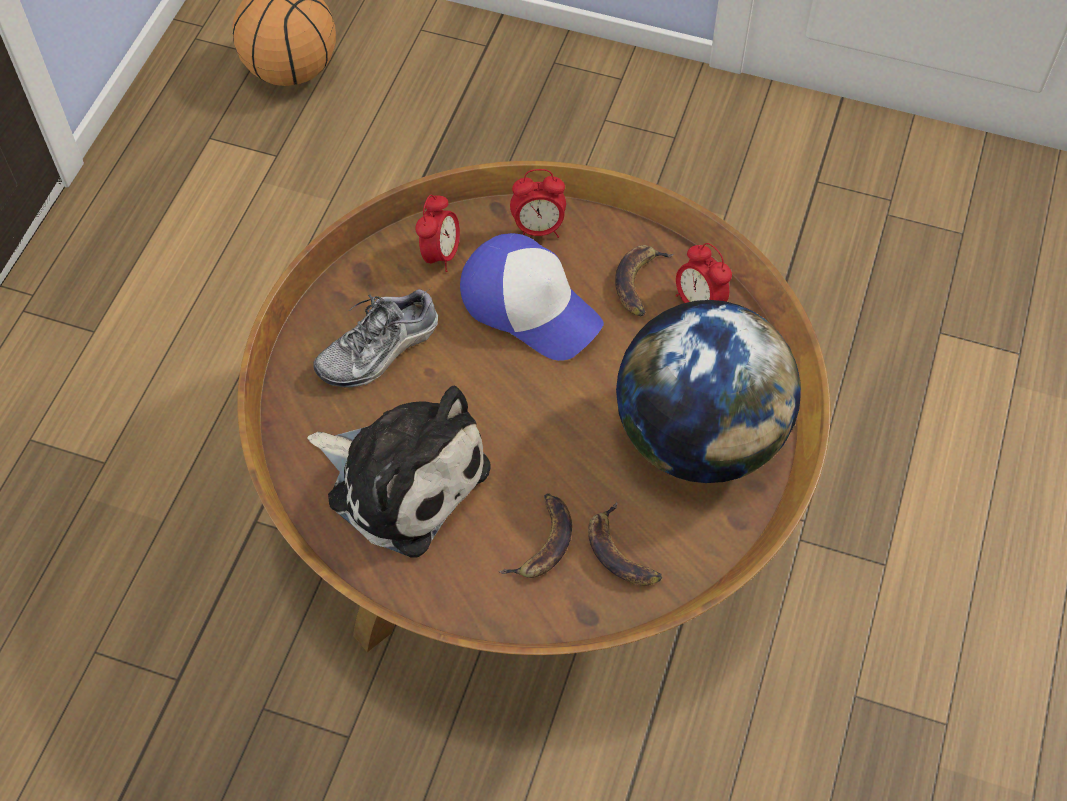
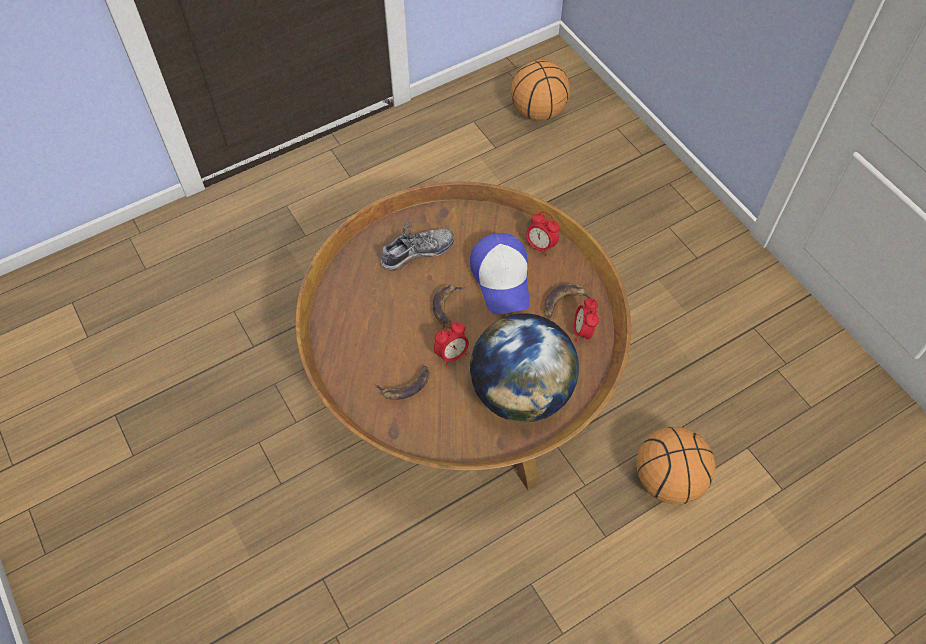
camera: 40 degrees right, 0 degrees up
plush toy [307,385,491,557] -> none
shoe [313,288,438,388] -> shoe turned 150 degrees clockwise [381,220,454,271]
alarm clock [415,194,460,272] -> alarm clock moved to [434,322,469,366]
banana [588,502,662,586] -> banana moved to [433,284,465,328]
none -> basketball [636,427,715,504]

